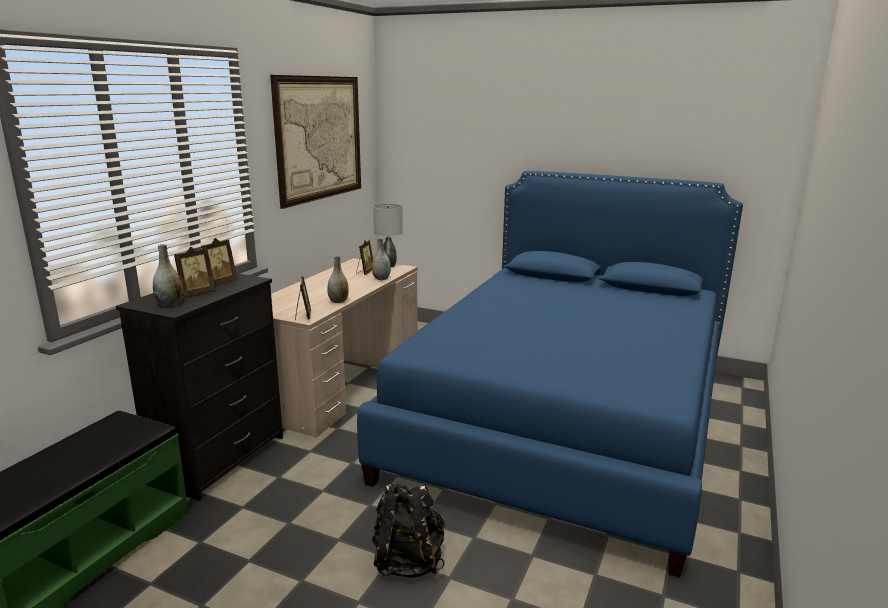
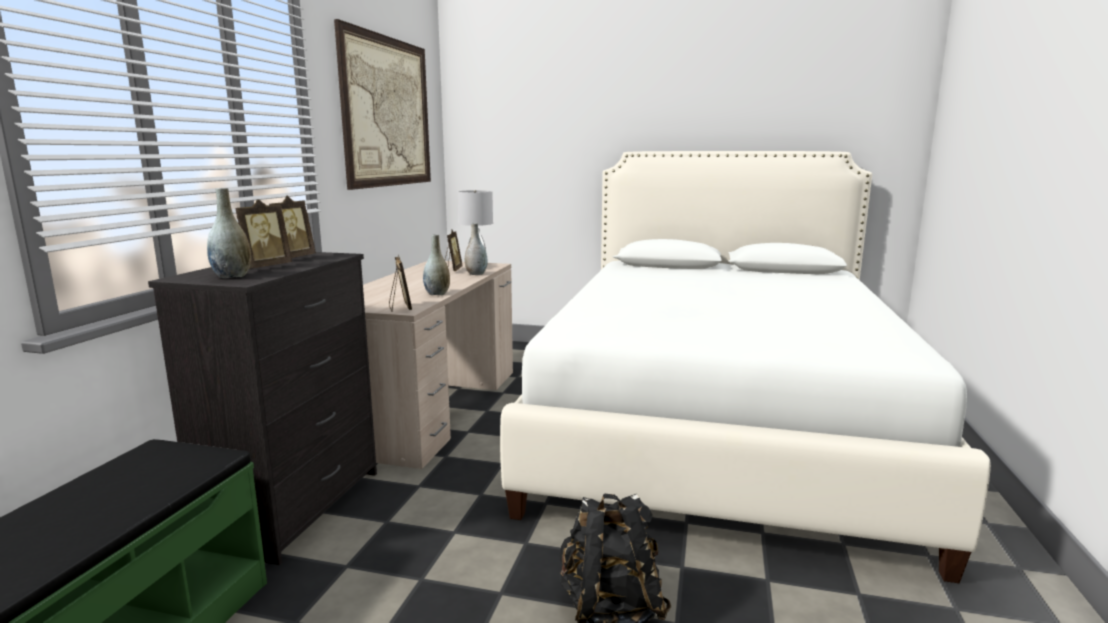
camera: 10 degrees left, 5 degrees down
blue bed [357,171,743,577] -> white bed [500,151,991,583]

